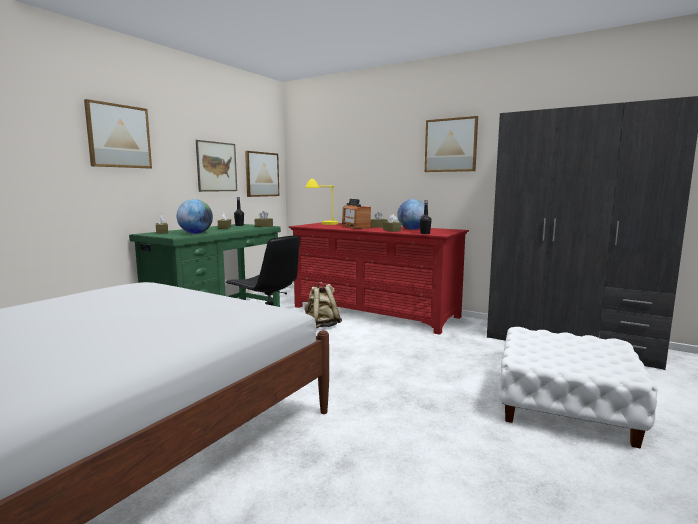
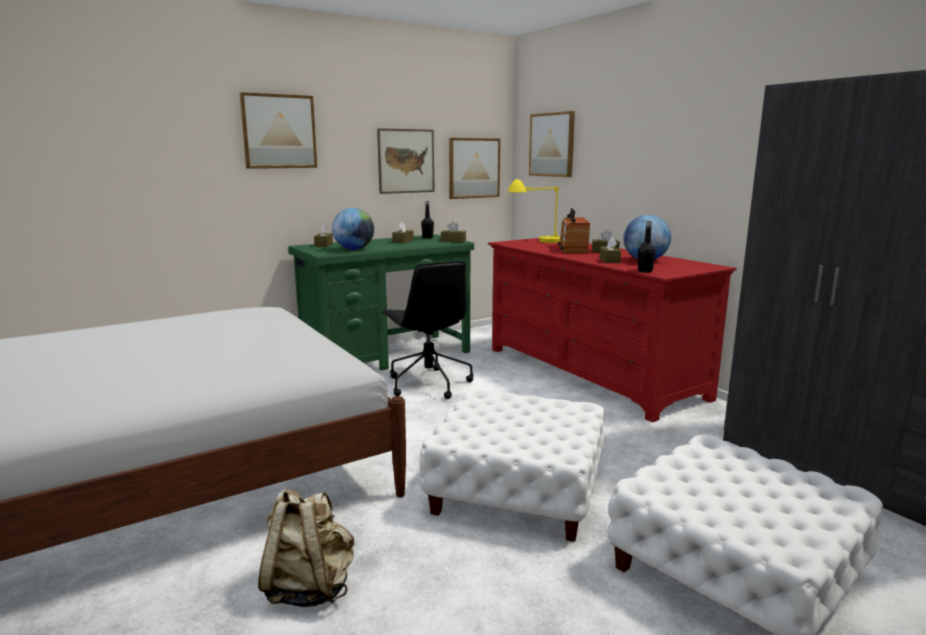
camera: 25 degrees right, 5 degrees up
beige backpack [304,282,342,328] -> beige backpack moved to [258,489,354,607]
picture [425,116,478,172] -> picture moved to [529,111,575,177]
none -> white ottoman [419,389,605,542]

